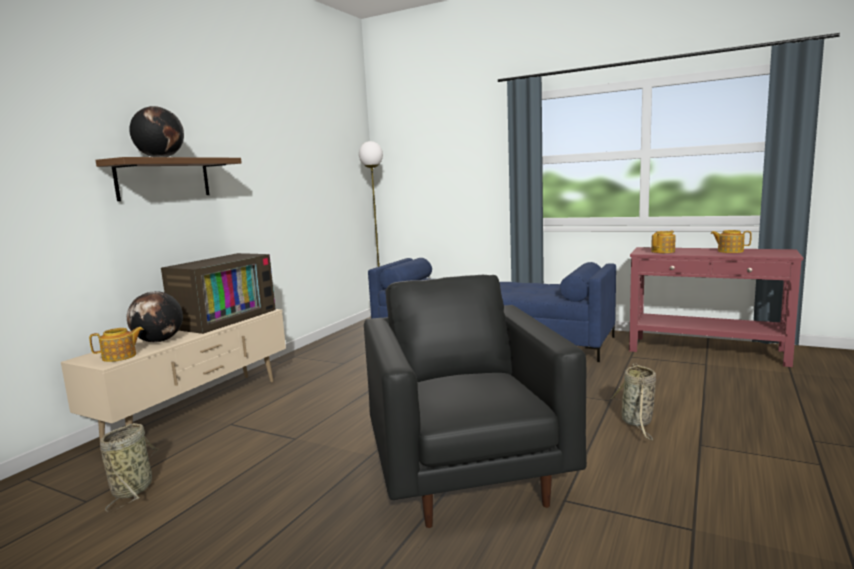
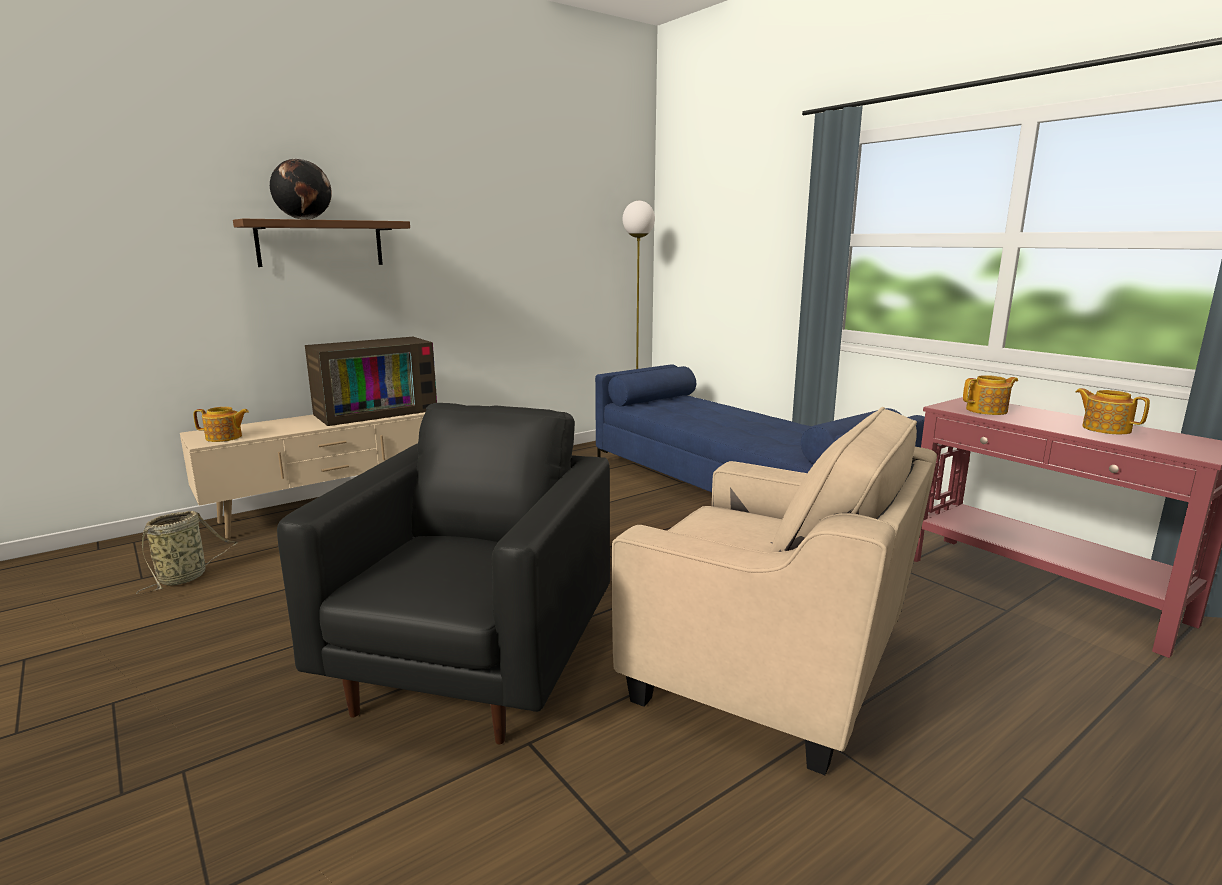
camera: 25 degrees right, 5 degrees up
globe [127,291,183,343] -> none
basket [610,364,656,440] -> beige armchair [612,407,937,775]

